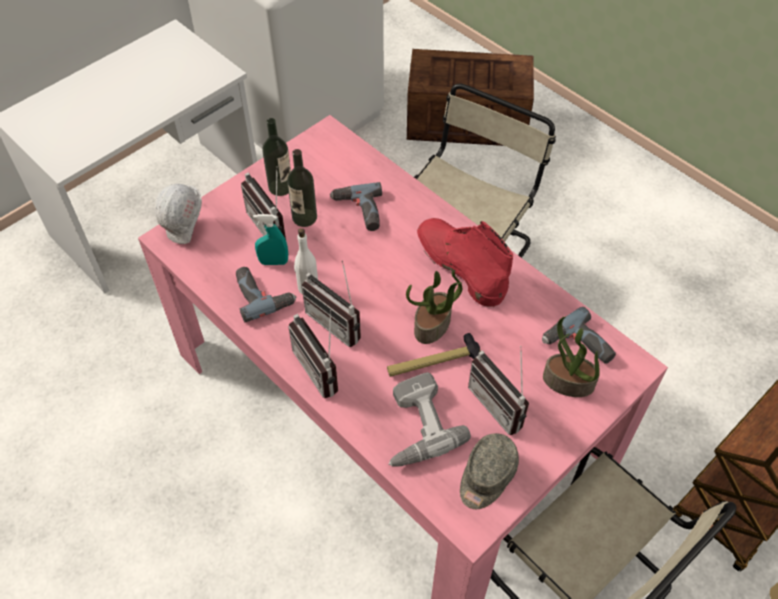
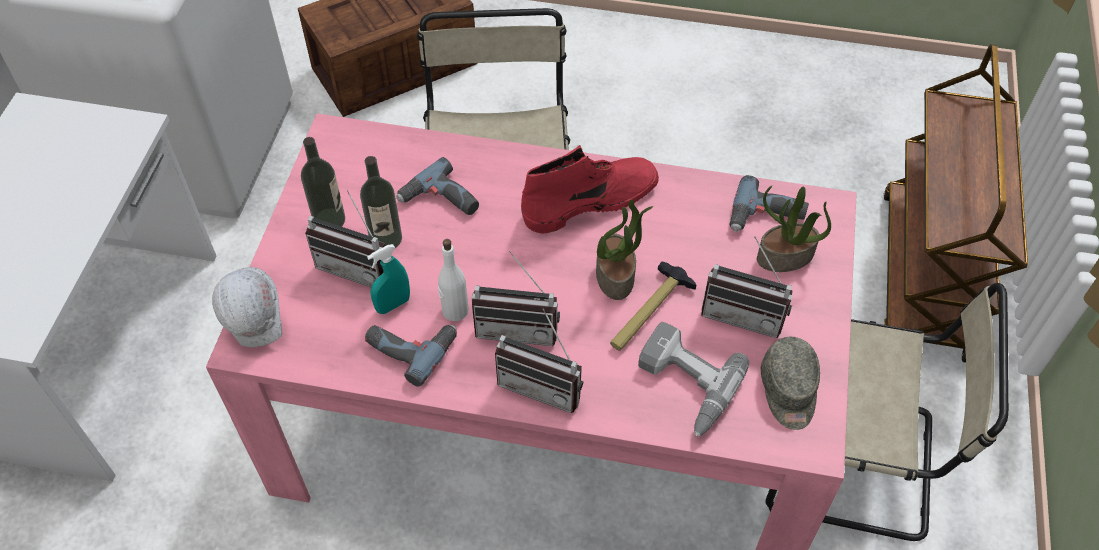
camera: 35 degrees left, 0 degrees up
red boot [417,218,513,307] -> red boot turned 135 degrees clockwise [521,145,659,234]

